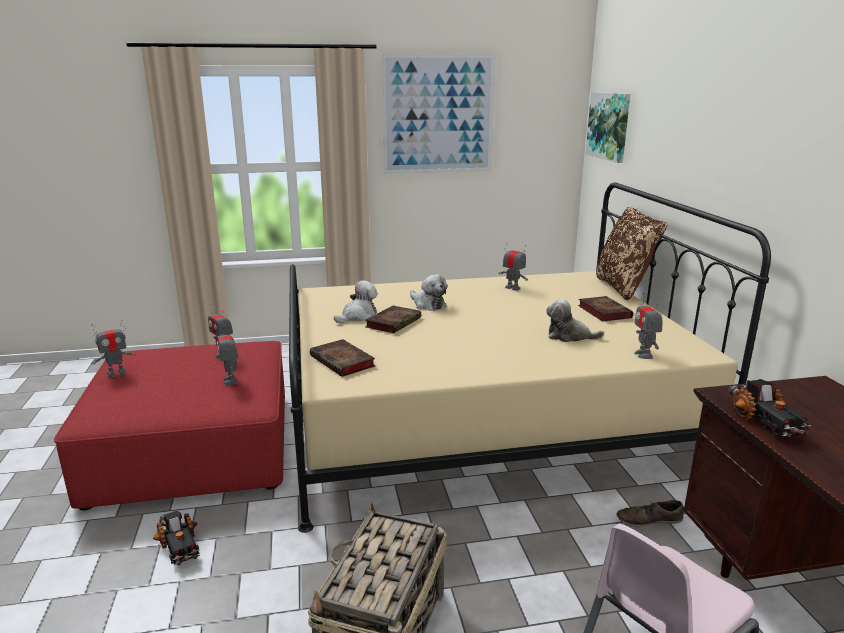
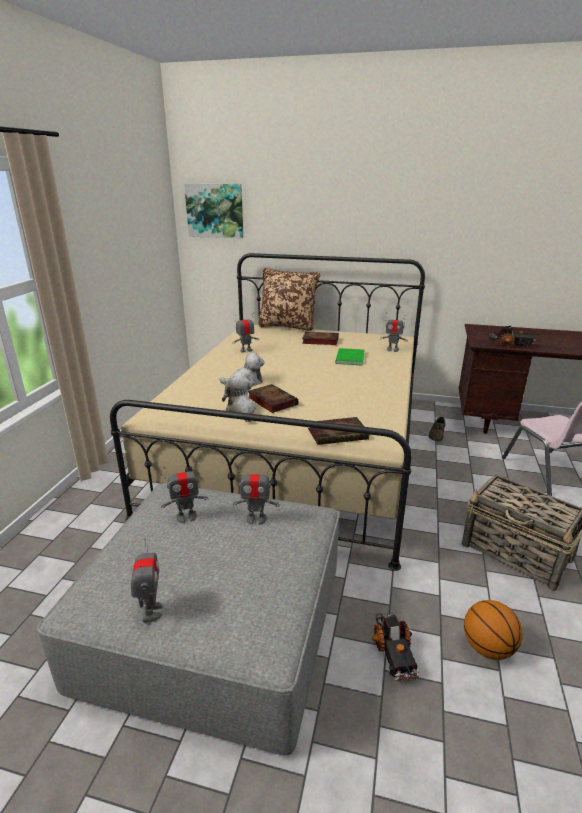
camera: 65 degrees left, 5 degrees up
red ottoman [54,341,285,511] -> grey ottoman [36,483,340,755]
toy truck [153,510,200,565] -> toy truck turned 90 degrees clockwise [372,612,420,682]
picture [381,53,496,174] -> none
plush toy [546,299,604,342] -> green book [335,348,365,366]
none -> basketball [464,600,523,660]

